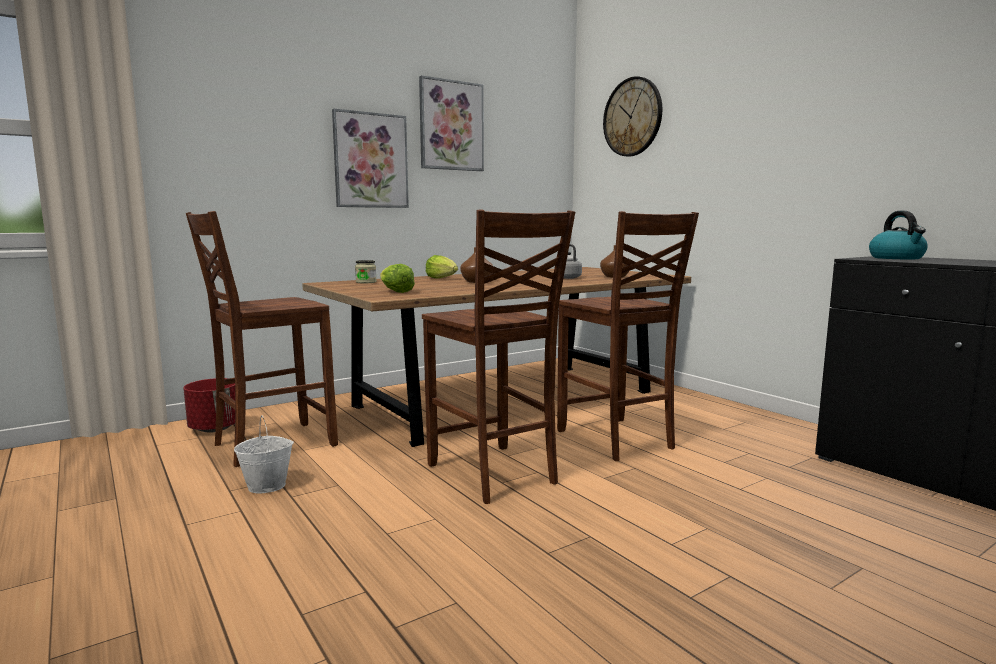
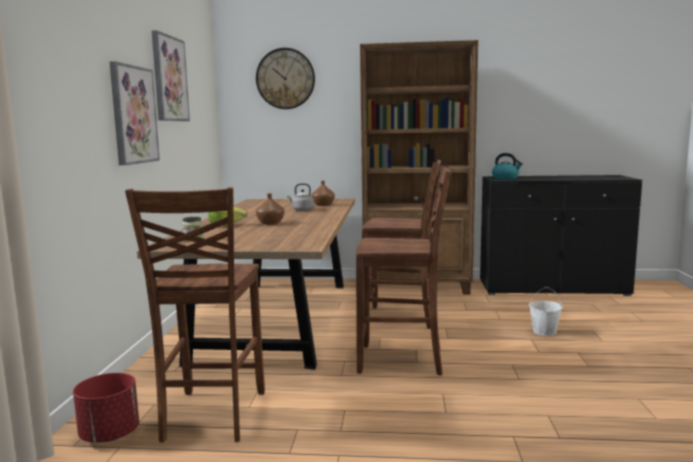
camera: 50 degrees left, 0 degrees up
white bucket [234,415,294,494] -> white bucket moved to [529,287,563,336]
lettuce [380,264,415,293] -> none
none -> brown bookcase [360,40,478,294]

